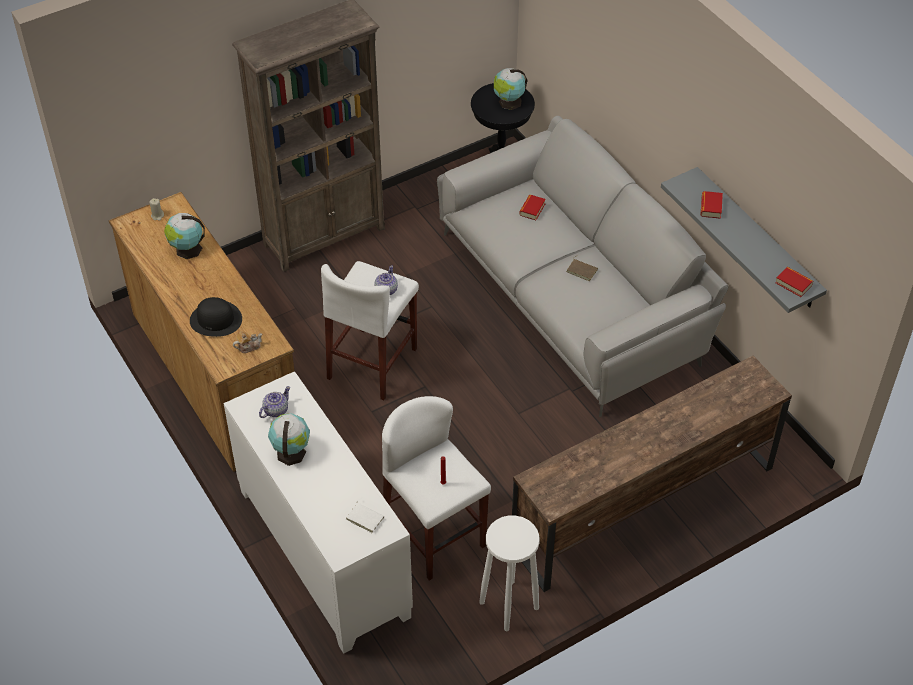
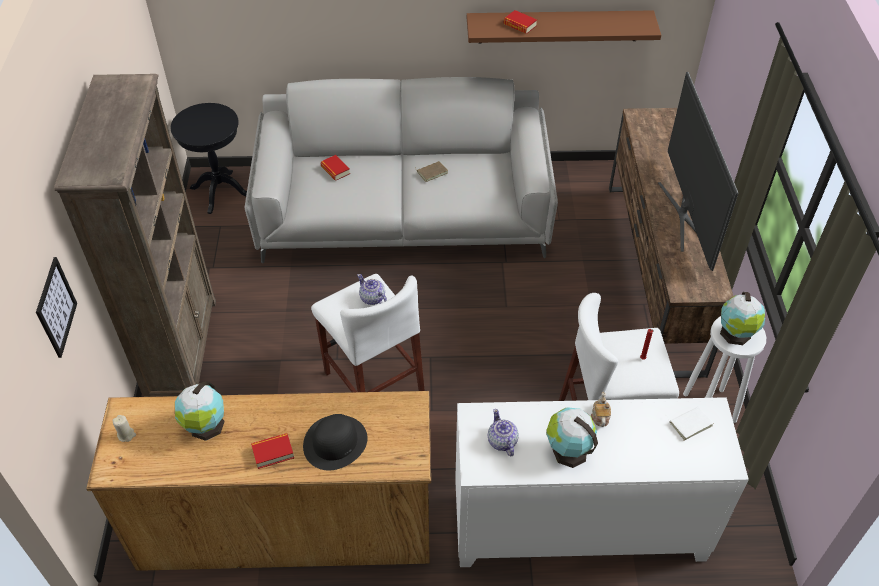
camera: 60 degrees left, 0 degrees up
teapot [233,331,262,353] -> teapot moved to [591,392,611,427]
globe [494,68,528,110] -> globe moved to [720,292,765,345]
grey shelf [661,167,827,313] -> brown shelf [467,10,661,44]
book [775,267,813,297] -> book moved to [251,433,294,469]
none -> picture [36,257,77,358]
none -> television [658,72,738,271]

